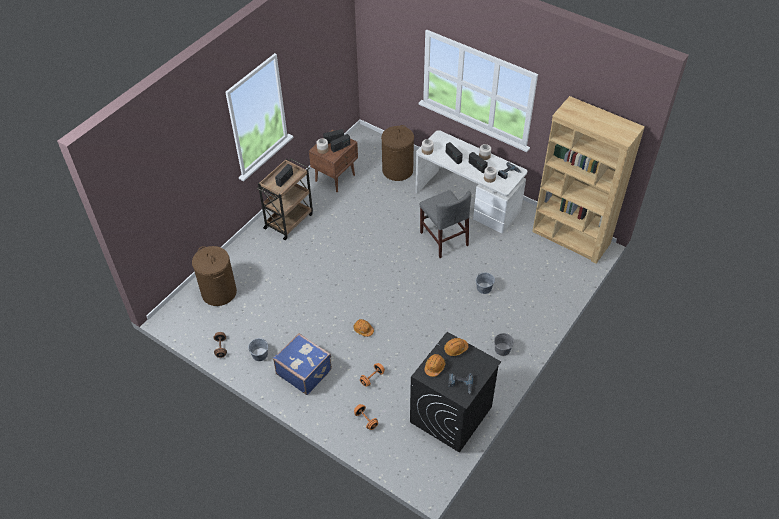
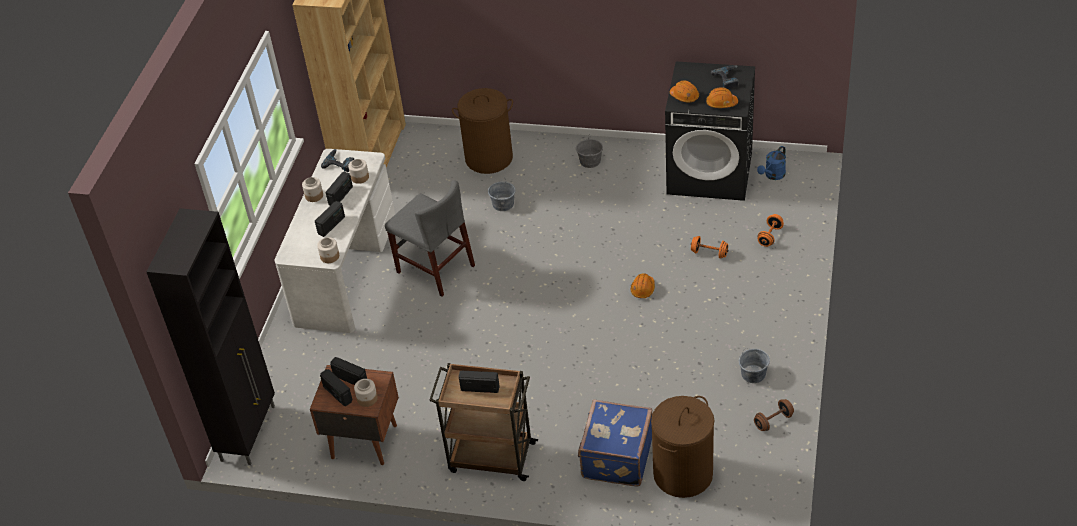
camera: 110 degrees left, 5 degrees down
blue suitcase [273,333,332,395] -> blue suitcase moved to [578,399,652,487]
brown laundry basket [381,125,414,181] -> brown laundry basket moved to [452,88,513,174]
grey chair [420,190,471,258] -> grey chair turned 90 degrees clockwise [385,180,475,297]
none -> black cabinet [146,208,275,465]
none -> blue watering can [757,146,786,180]

